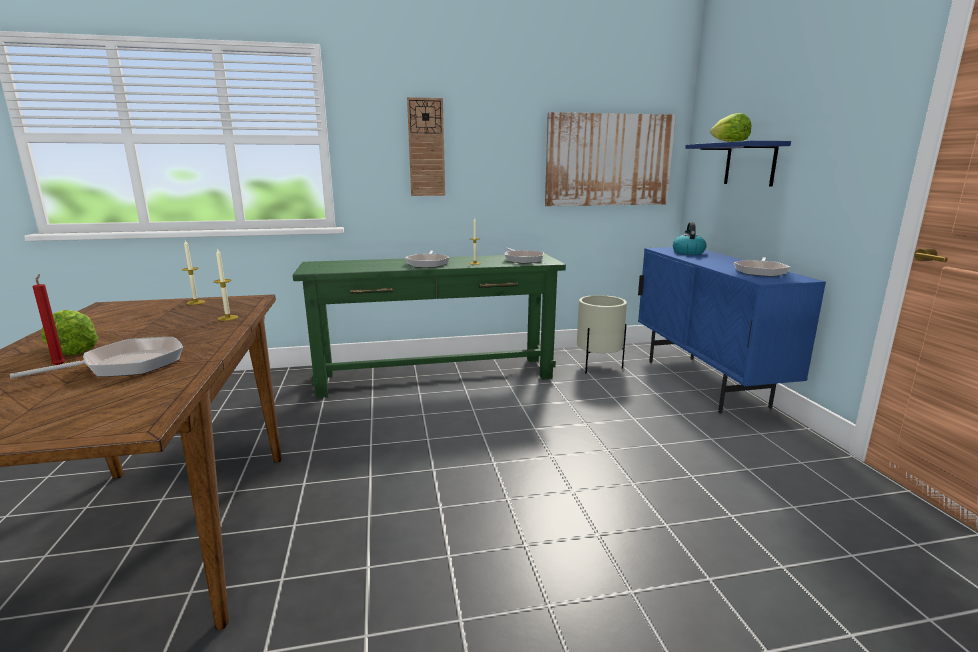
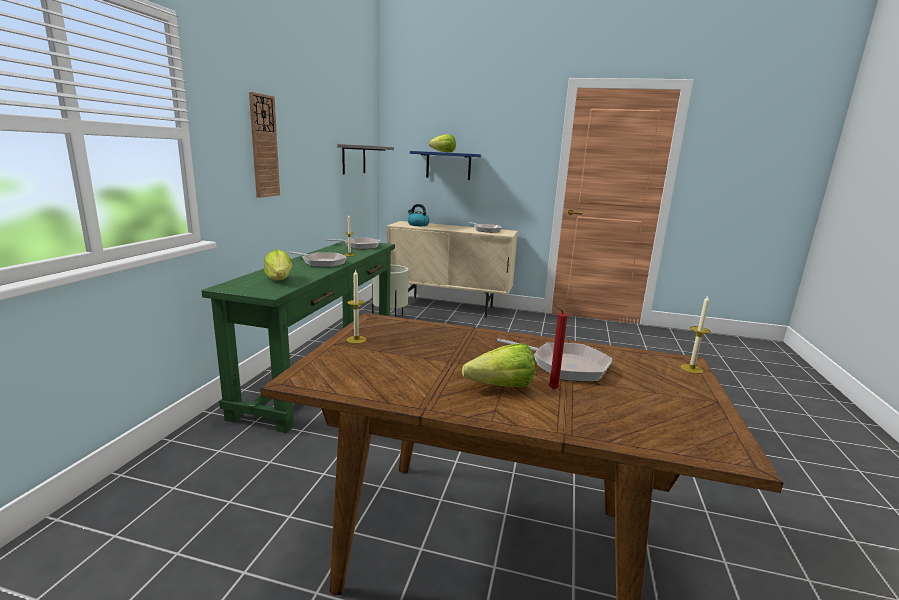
camera: 65 degrees left, 0 degrees up
frying pan [10,337,183,378] -> frying pan turned 135 degrees clockwise [497,338,612,382]
candle [213,248,238,321] -> candle moved to [681,296,710,374]
picture [545,112,676,206] -> grey shelf [337,144,394,175]
blue cabinet [638,247,826,414] -> beige cabinet [386,221,518,317]
none -> lettuce [264,250,292,280]

